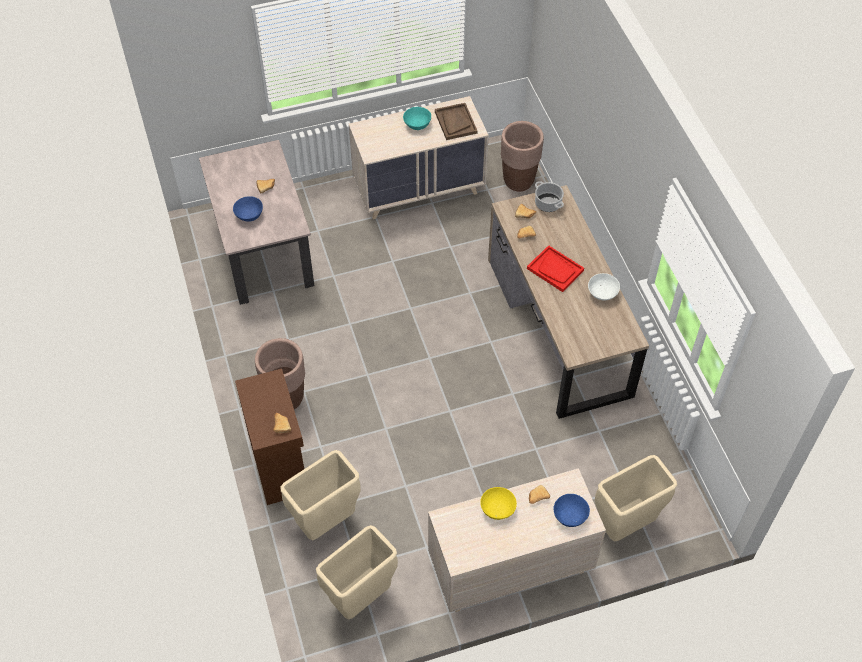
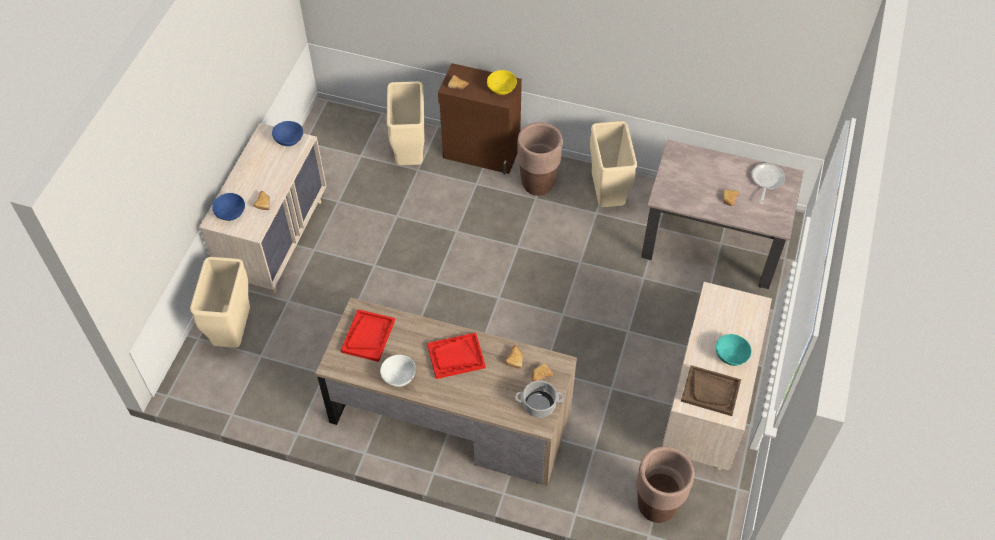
camera: 125 degrees right, 0 degrees up
blue bowl [233,196,263,222] -> blue bowl moved to [272,121,303,146]
beige trash can [316,525,398,619] -> beige trash can moved to [590,121,637,207]
yellow bowl [480,487,517,520] -> yellow bowl moved to [487,70,517,95]
none -> red tray [341,309,395,362]
none -> frying pan [751,163,785,204]

